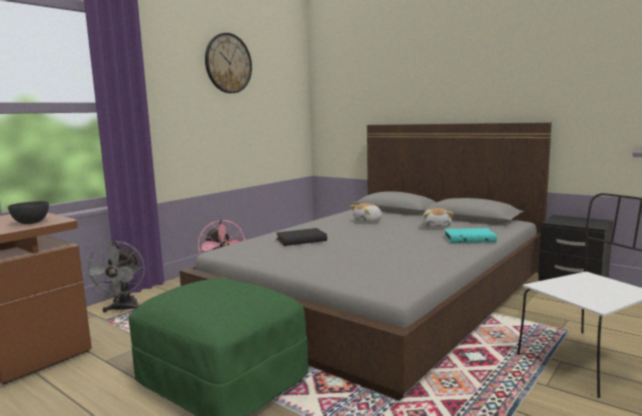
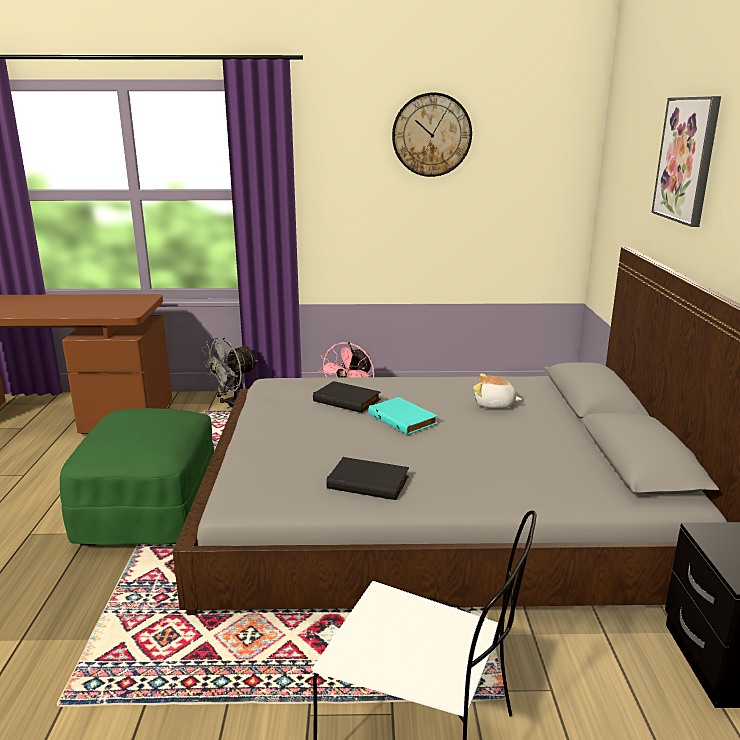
camera: 50 degrees right, 10 degrees up
grey bowl [8,201,49,224] -> none
plush toy [422,208,454,229] -> none
turquoise book [444,228,497,243] -> turquoise book moved to [368,397,438,435]
none -> black book [326,457,409,500]
none -> picture [651,96,721,227]

